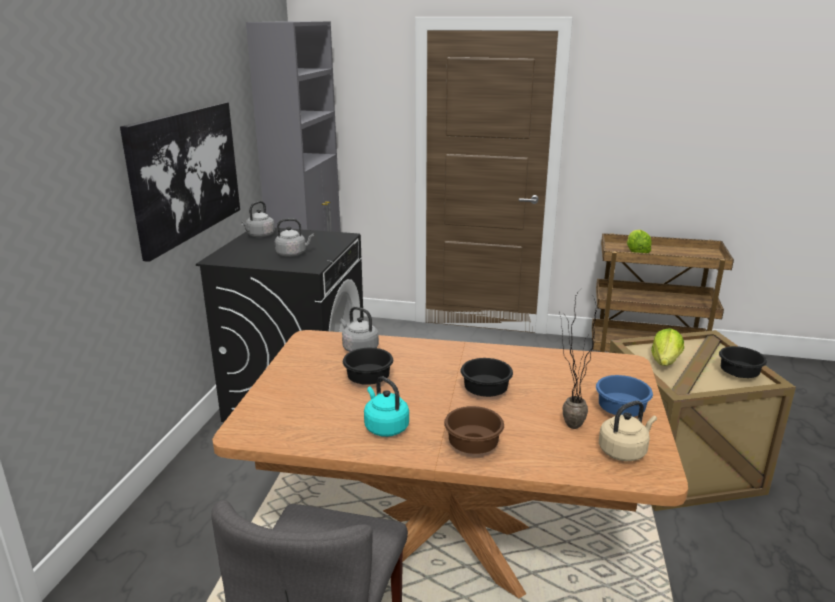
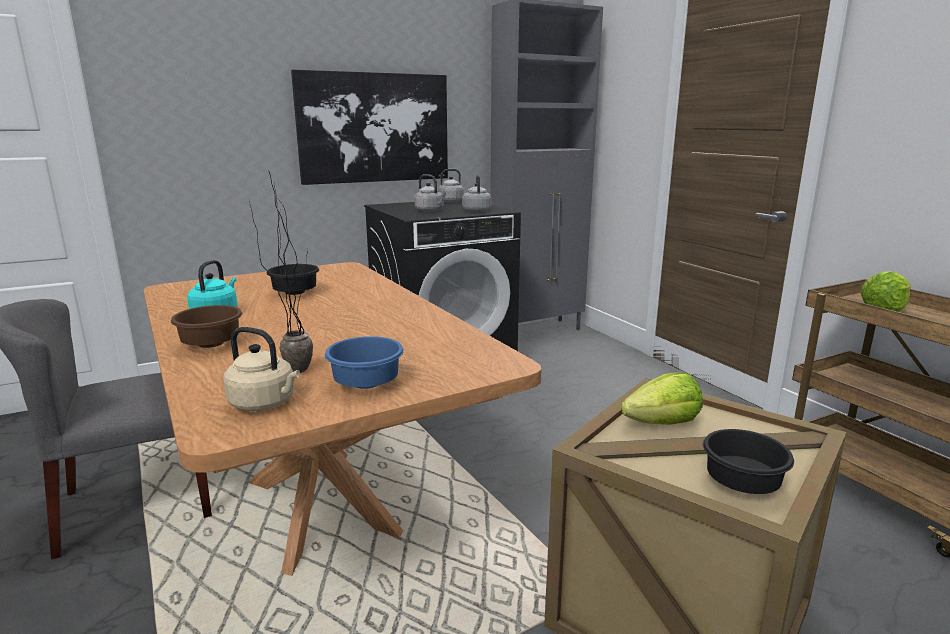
camera: 50 degrees right, 5 degrees down
grey kettle [340,307,379,352] -> grey kettle moved to [462,175,491,212]
black bowl [461,358,513,397] -> none

